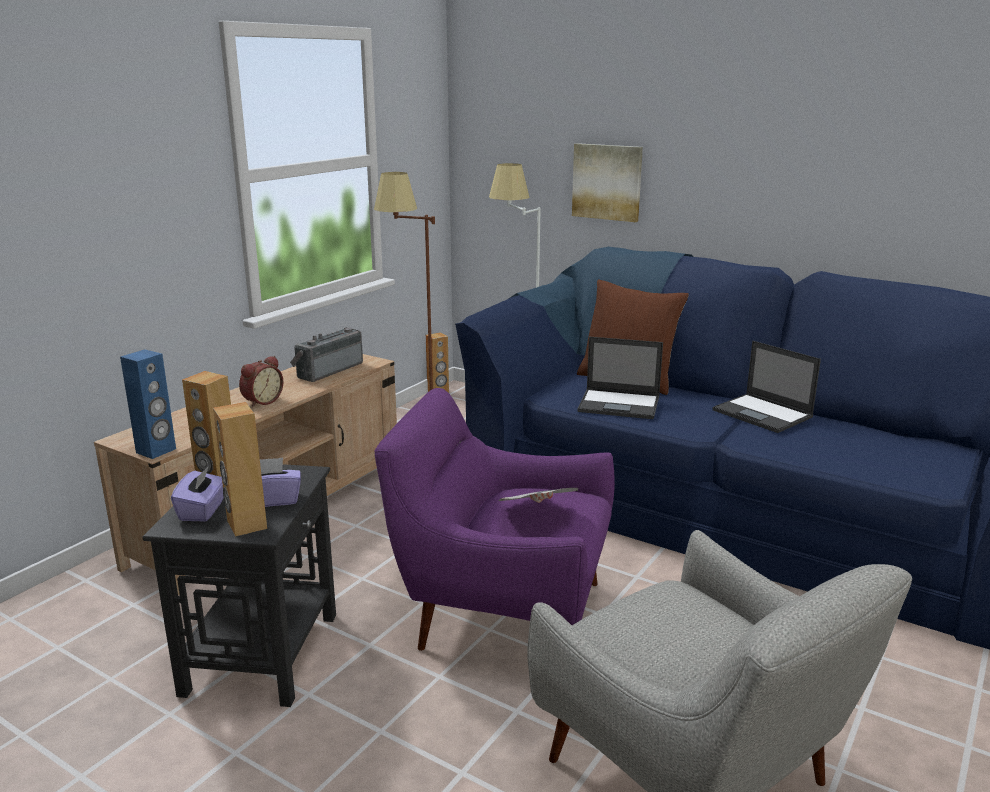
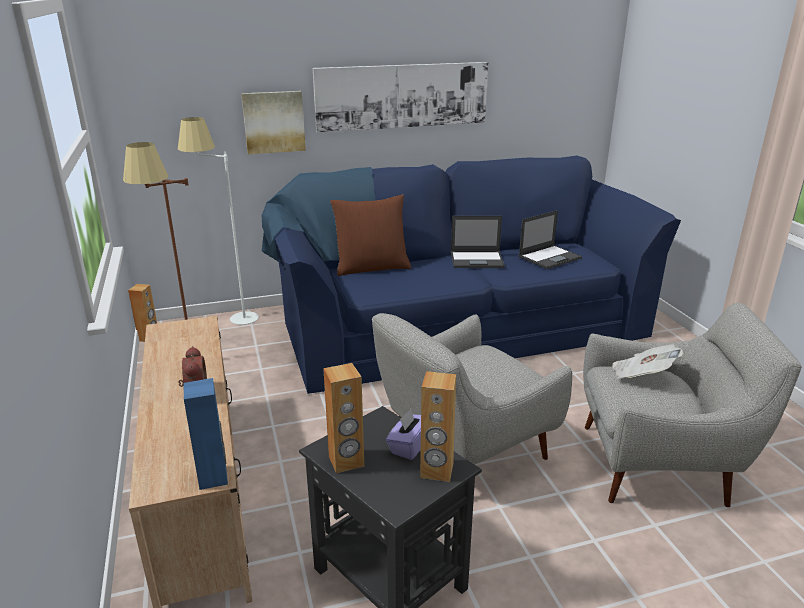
camera: 50 degrees left, 5 degrees up
purple tissue box [171,466,224,522] -> none
radio [290,328,363,382] -> none
purple armchair [374,388,615,651] -> grey armchair [372,313,572,465]
newspaper [498,488,578,503] -> newspaper moved to [612,344,683,379]
laptop [577,337,663,419] -> laptop moved to [519,210,582,269]
none -> picture [313,62,488,133]

